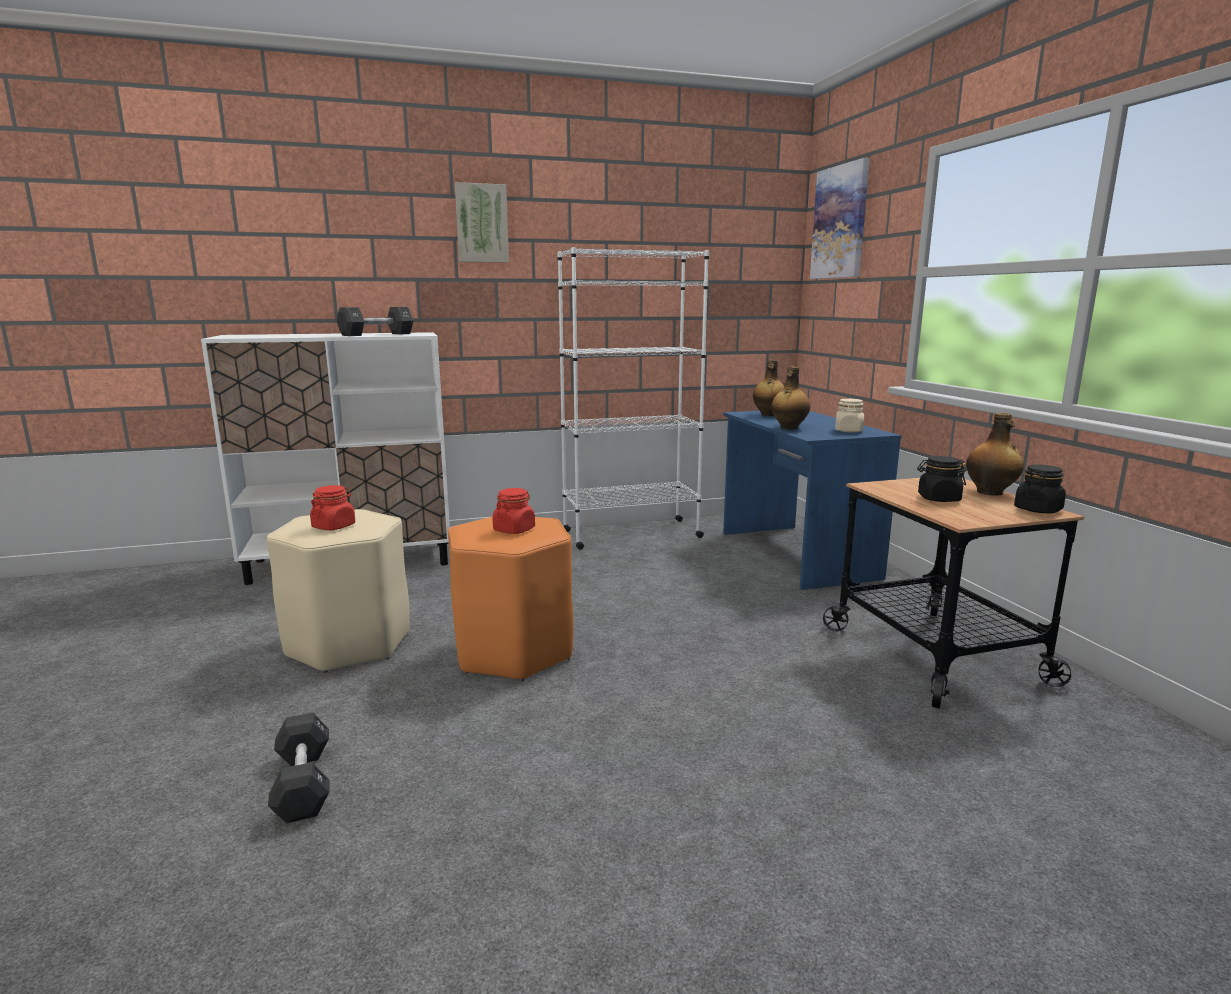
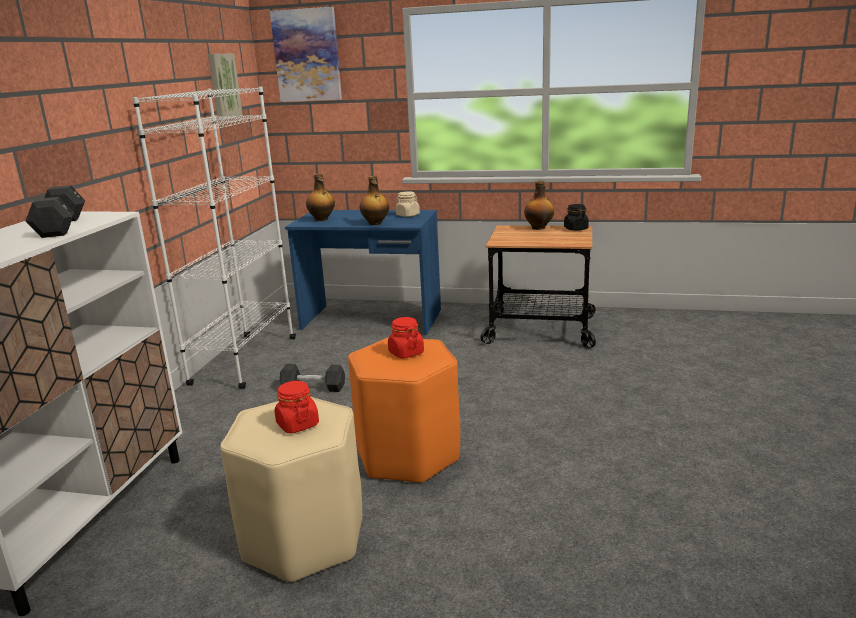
camera: 60 degrees left, 5 degrees up
black dumbbell [268,713,330,823] -> black dumbbell moved to [280,364,345,392]
picture [455,182,509,263] -> picture moved to [208,53,243,120]
black jar [917,456,966,502] -> none

